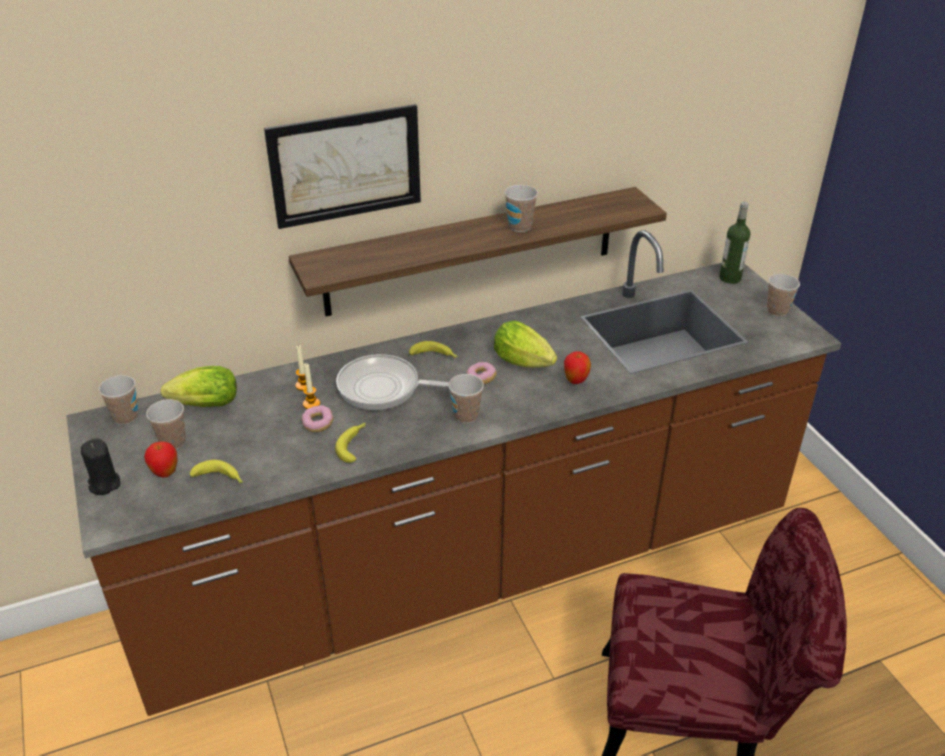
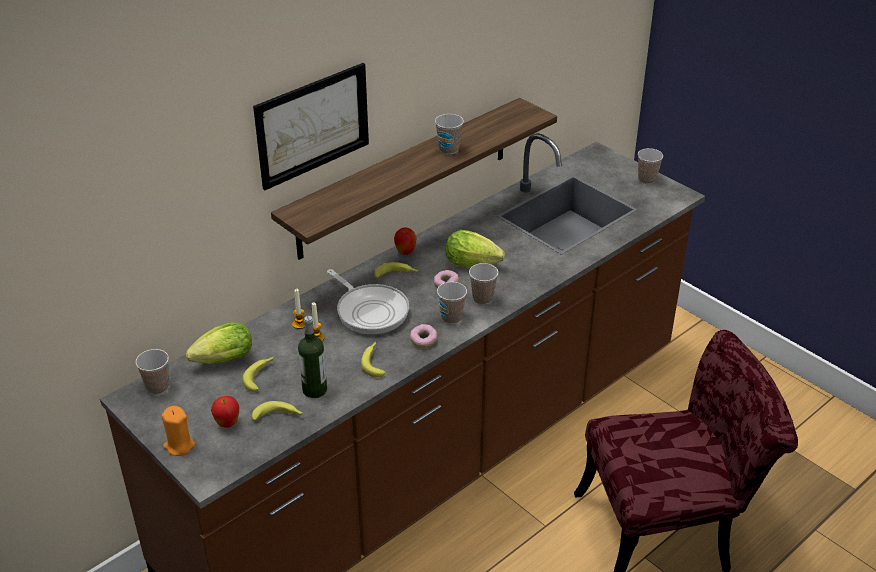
camera: 20 degrees left, 0 degrees up
black candle [81,439,120,495] -> orange candle [162,406,195,456]
cup [146,399,186,449] -> cup moved to [469,263,499,305]
donut [302,405,333,432] -> donut moved to [410,324,437,348]
frying pan [336,354,449,410] -> frying pan turned 120 degrees counterclockwise [327,269,409,334]
apple [564,351,591,384] -> apple moved to [394,227,417,255]
bottle [719,202,751,284] -> bottle moved to [298,316,327,398]
none -> banana [242,357,273,392]

